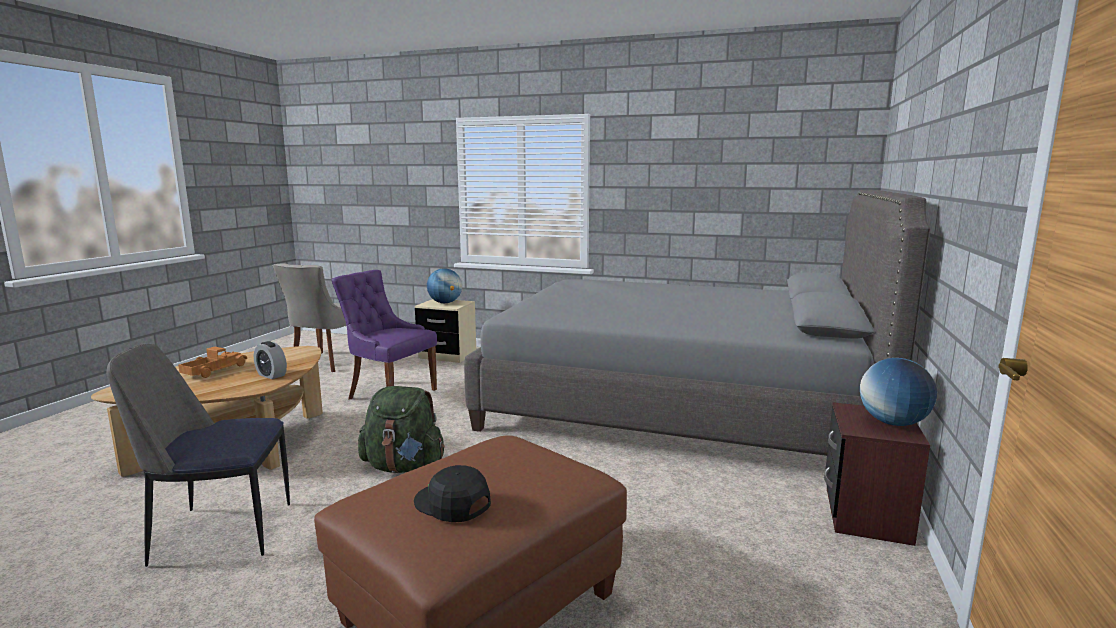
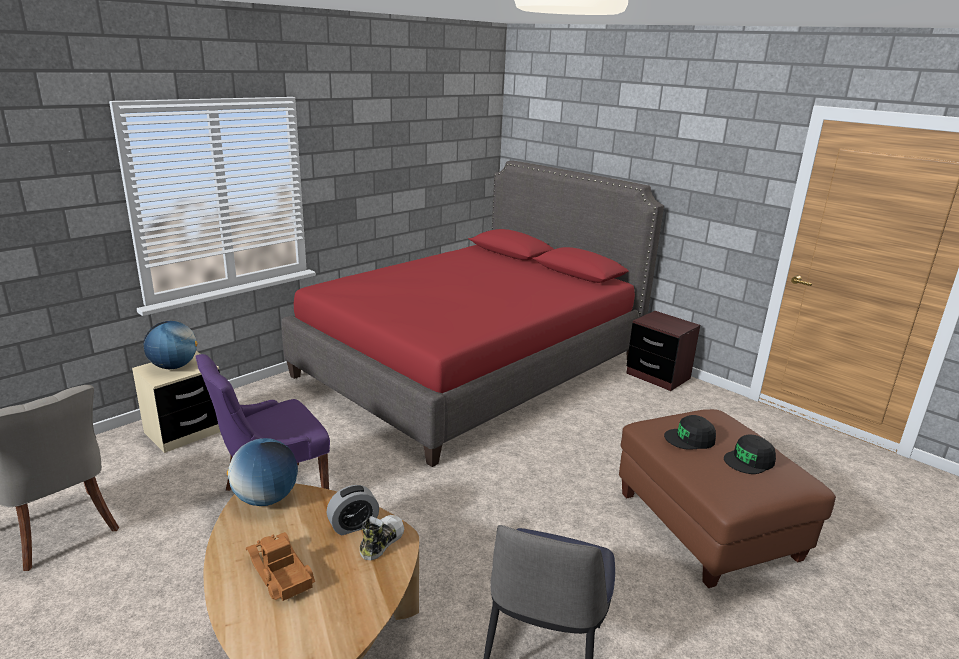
camera: 65 degrees left, 10 degrees up
green backpack [358,386,445,473] -> none
grey bed [464,190,930,456] -> red bed [281,160,664,467]
globe [860,358,937,426] -> globe moved to [227,438,298,506]
none -> shoe [360,515,404,560]
none -> black cap [664,415,716,450]

